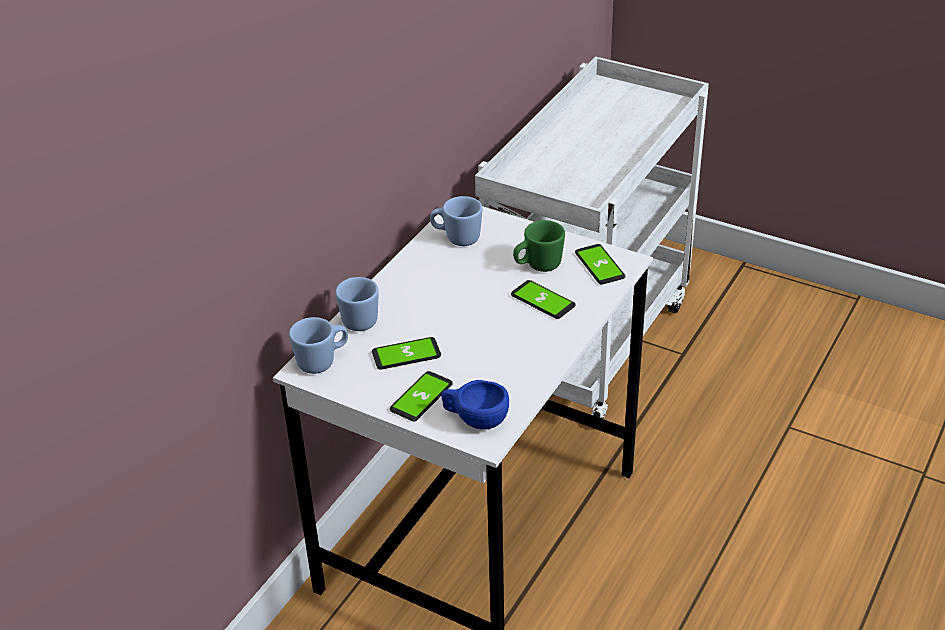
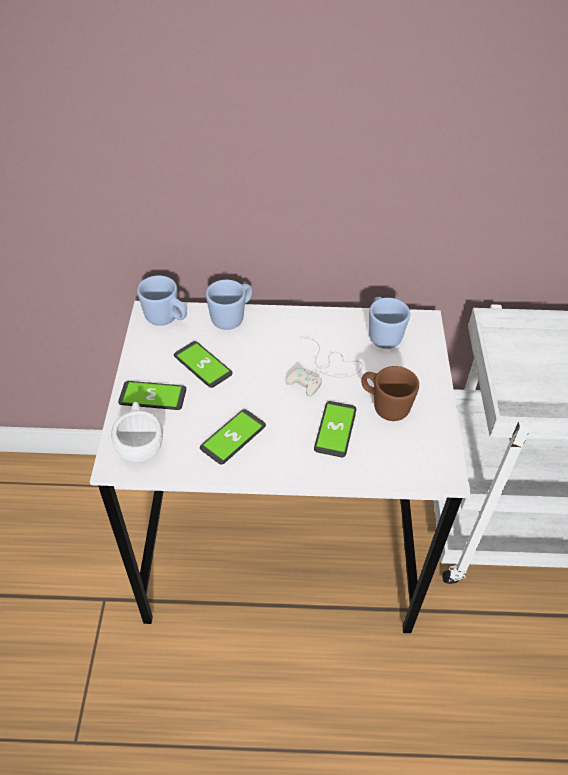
camera: 60 degrees right, 10 degrees up
blue cup [441,380,509,430] -> white cup [111,402,163,463]
green mug [513,220,565,272] -> brown mug [361,366,419,421]
phone [575,244,625,284] -> phone moved to [200,409,266,464]
none -> white game controller [286,338,363,396]

